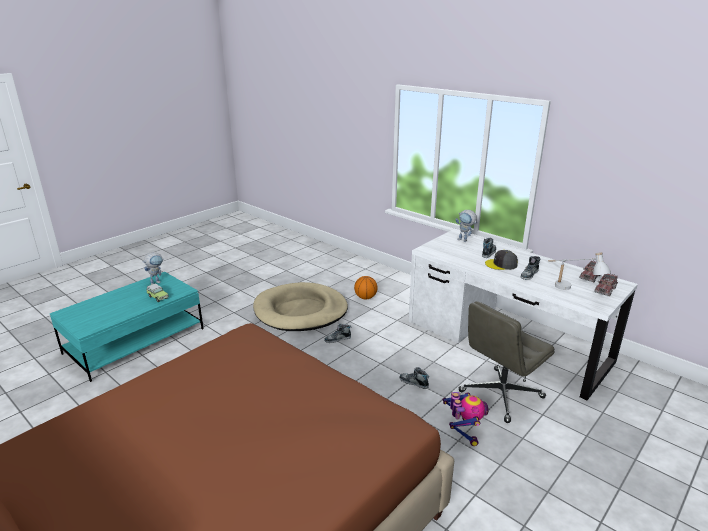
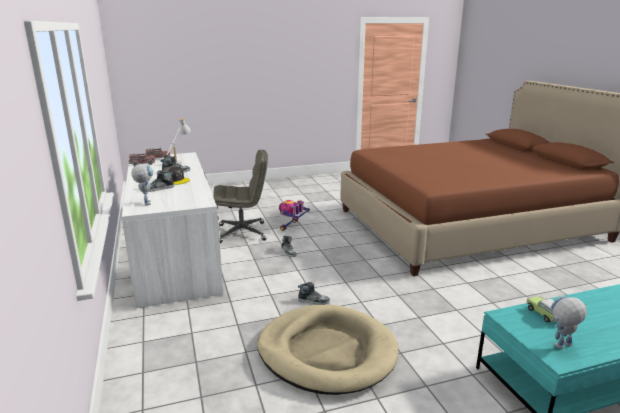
camera: 150 degrees left, 5 degrees down
basketball [354,276,378,299] -> none

